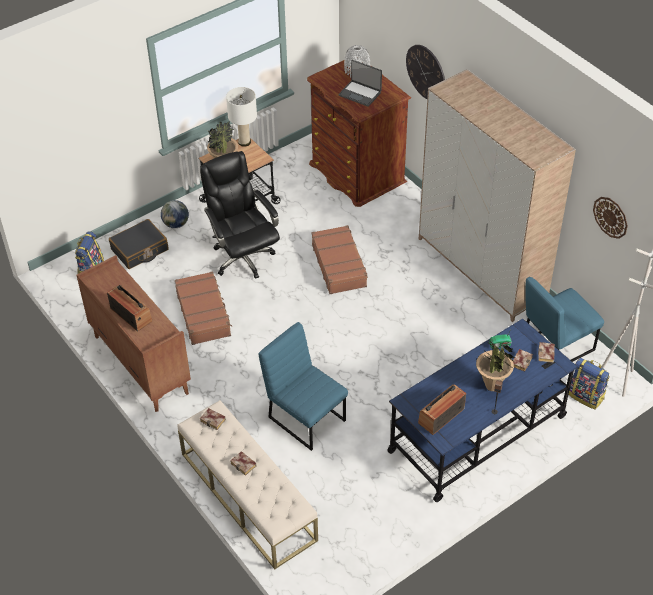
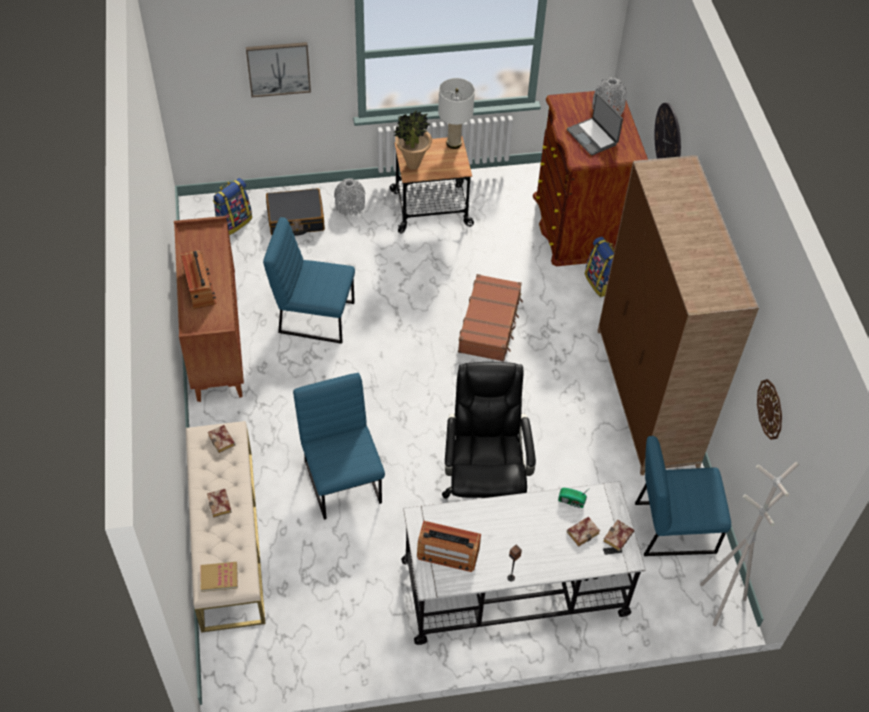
camera: 25 degrees right, 5 degrees up
globe [161,200,189,228] -> grey vase [334,178,365,216]
brown suitcase [175,271,232,345] -> blue chair [263,217,355,344]
black office chair [200,151,280,279] -> black office chair moved to [442,362,536,499]
blue desk [387,318,578,502] -> white desk [401,481,645,645]
radio [418,384,466,435] -> radio turned 150 degrees counterclockwise [417,521,481,572]
white wardrobe [419,69,576,322] -> brown wardrobe [598,155,759,475]
potted plant [476,338,516,391] -> none
backpack [568,358,610,409] -> backpack moved to [585,237,615,297]
none -> book [200,562,238,592]
none -> picture [246,42,311,97]

